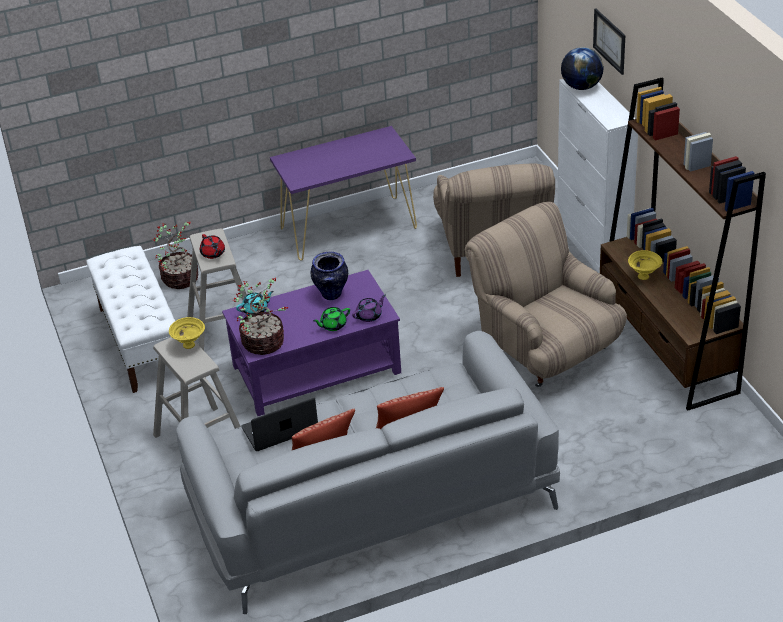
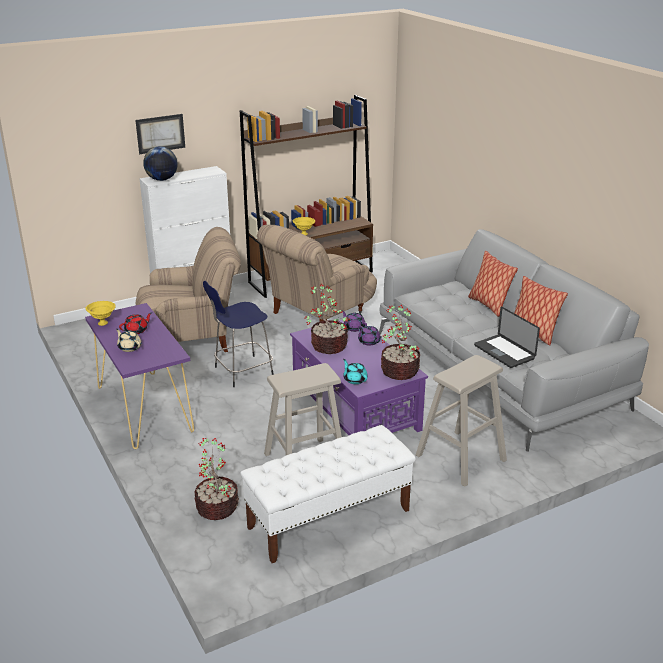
camera: 100 degrees left, 10 degrees down
yellow bowl [169,317,205,349] -> yellow bowl moved to [85,301,116,326]
red teapot [200,234,225,259] -> red teapot moved to [119,312,152,334]
vase [310,252,348,300] -> potted plant [304,283,350,354]
green teapot [313,307,350,331] -> purple teapot [358,326,382,346]
none -> beige teapot [116,329,142,352]
none -> blue stool [203,281,274,387]

